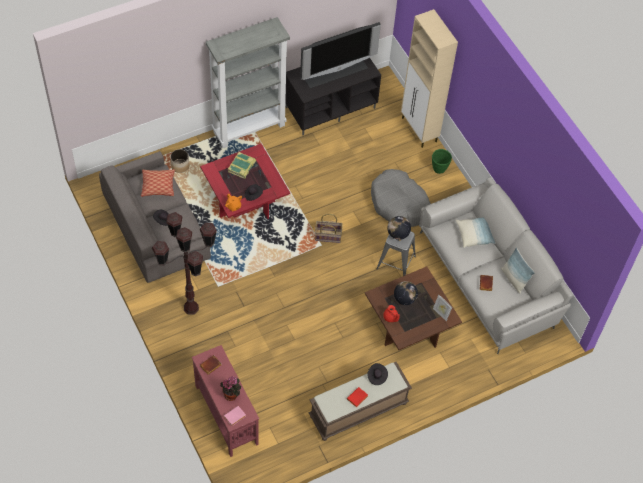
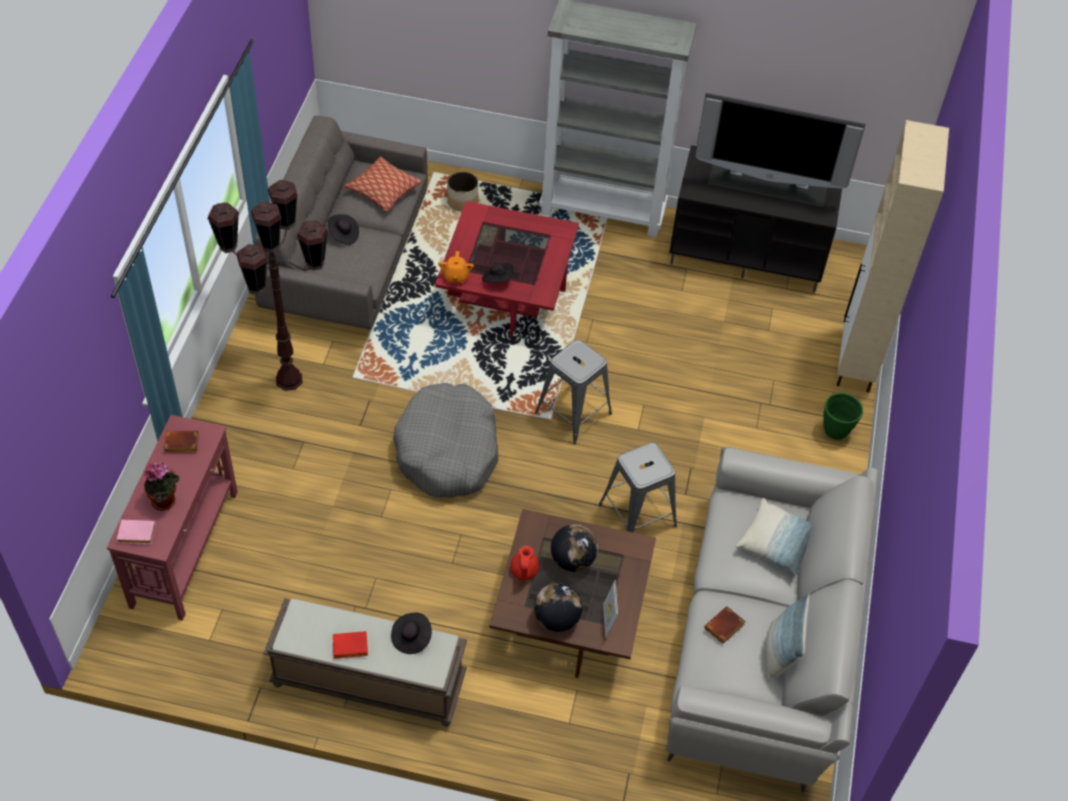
camera: 40 degrees right, 5 degrees down
book [228,152,256,179] -> none
basket [315,214,343,243] -> grey stool [535,340,612,445]
grey dog bed [371,169,431,227] -> grey dog bed moved to [393,383,498,498]
globe [387,216,411,240] -> globe moved to [534,583,583,632]

